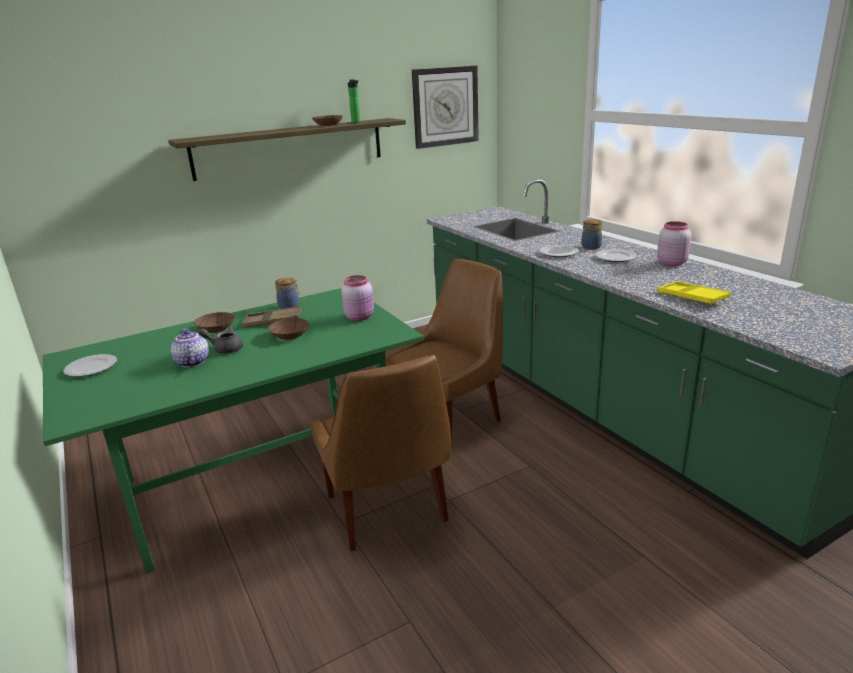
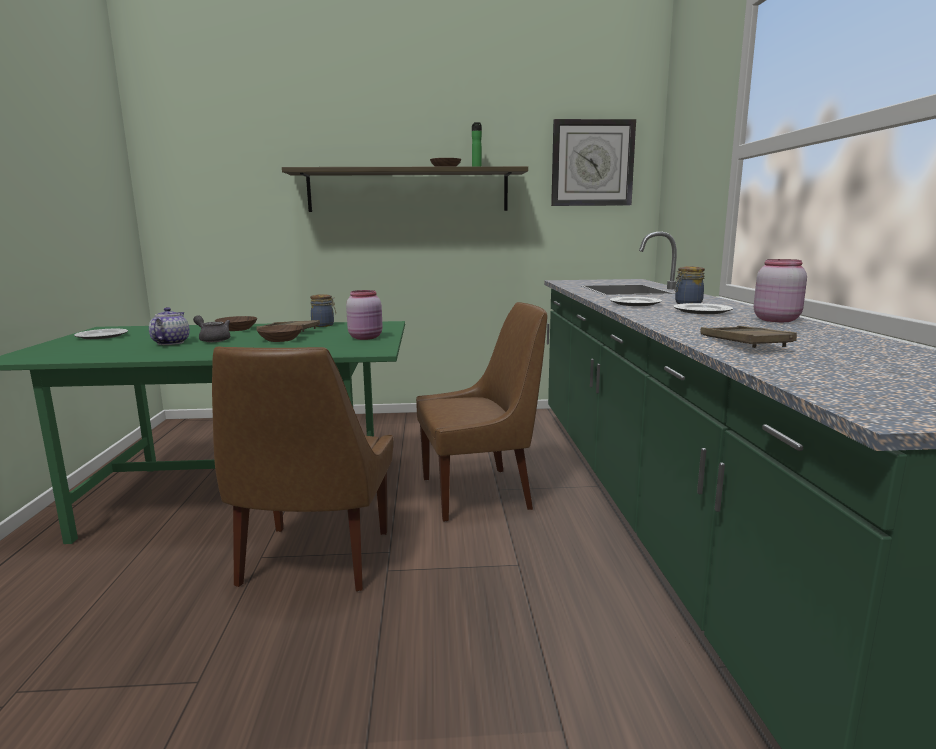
camera: 25 degrees right, 10 degrees down
yellow tray [658,281,731,305] -> brown tray [700,326,797,348]

